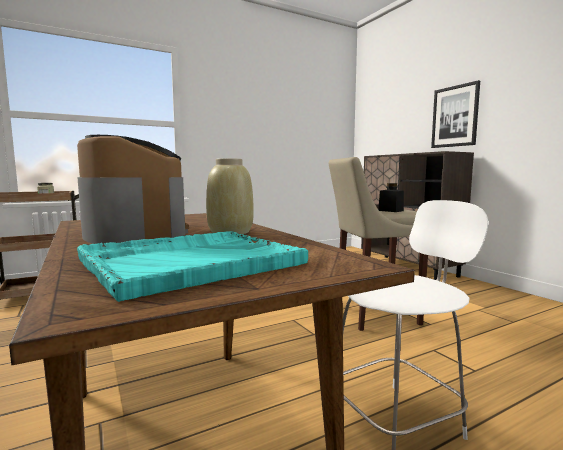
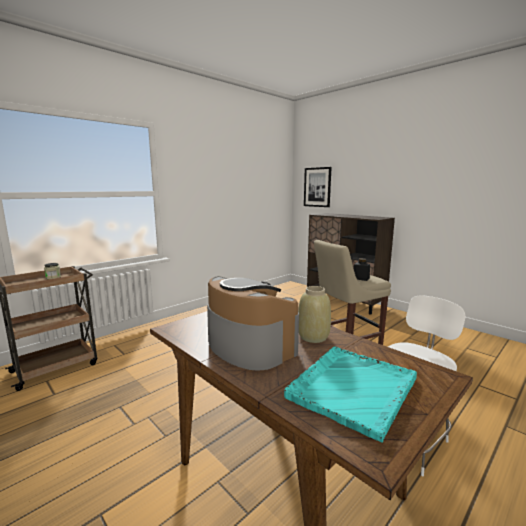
camera: 15 degrees left, 5 degrees up
picture [431,80,480,148] -> picture moved to [304,167,332,207]

